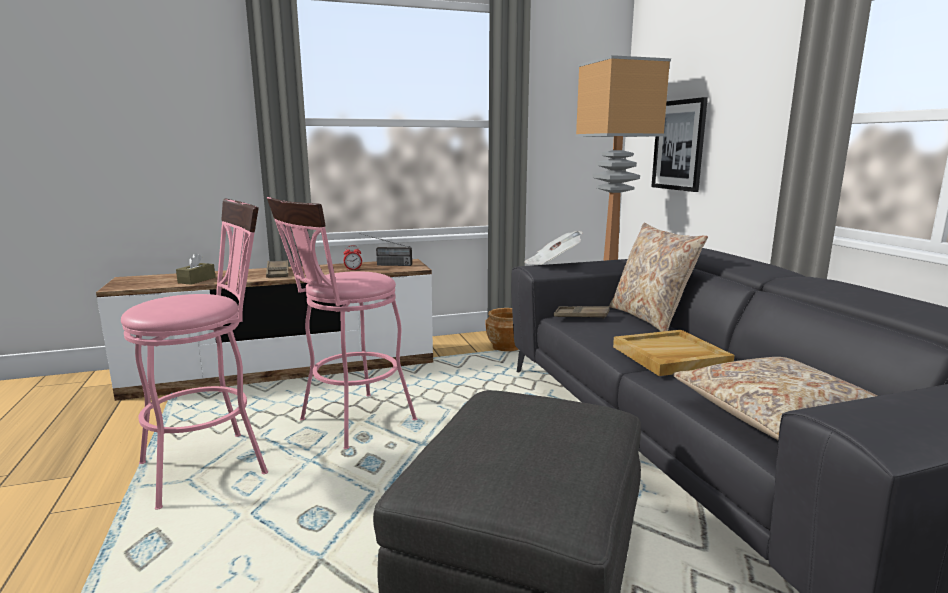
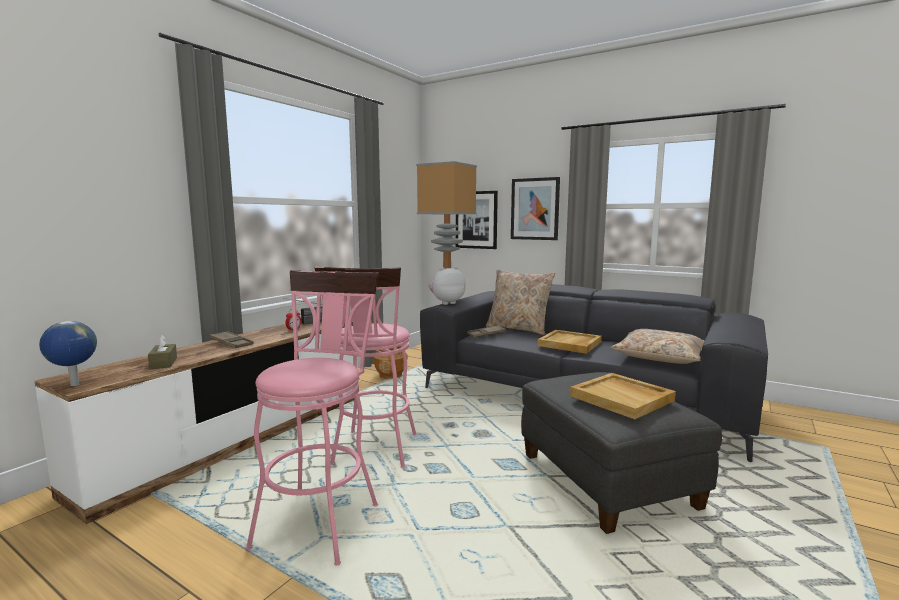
camera: 40 degrees left, 5 degrees down
newspaper [524,231,583,265] -> plush toy [429,266,466,305]
none -> globe [39,321,97,386]
none -> picture [511,177,560,240]
none -> beige tray [570,373,676,419]

